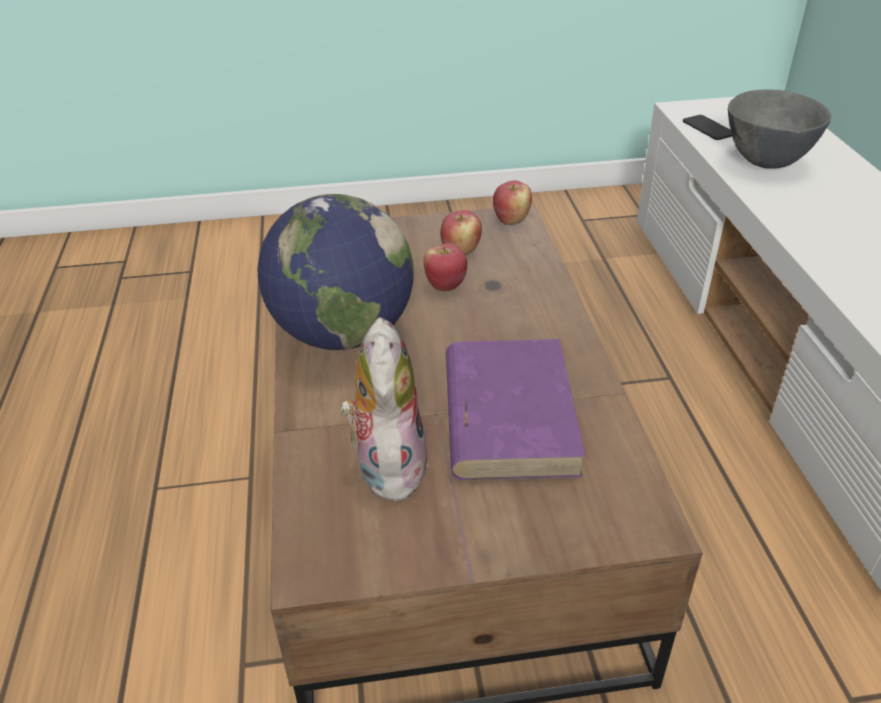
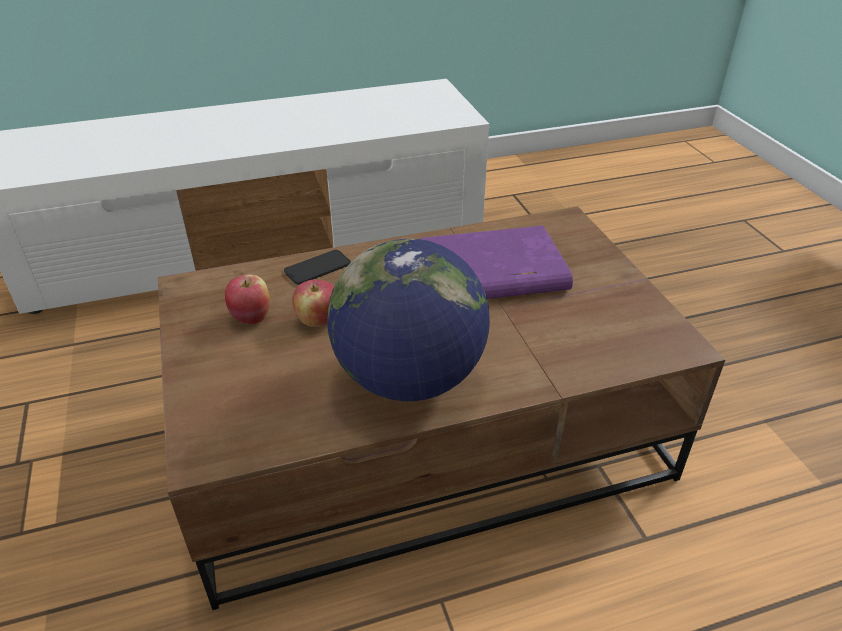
camera: 100 degrees left, 0 degrees up
plush toy [340,317,429,502] -> none
apple [493,181,532,225] -> none
phone [683,115,732,140] -> phone moved to [284,250,351,285]
grey bowl [728,89,832,169] -> none

